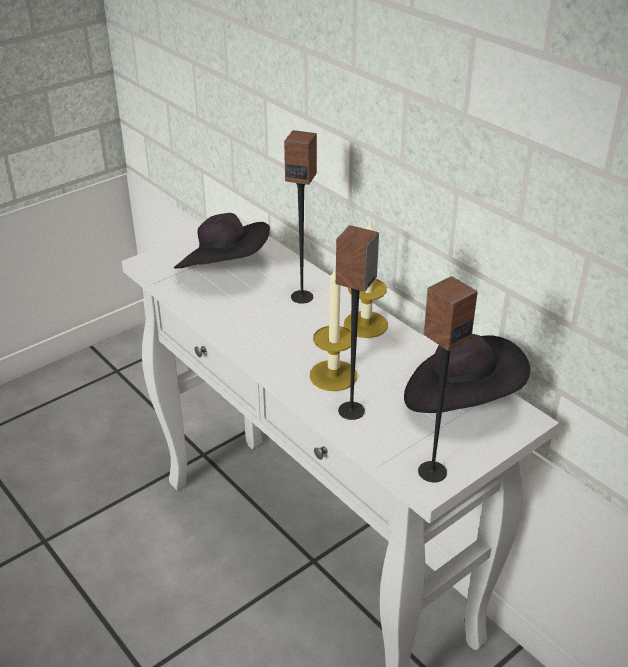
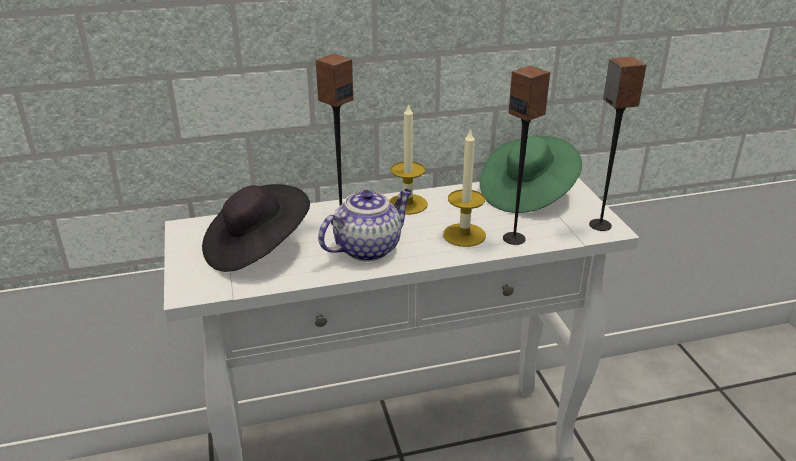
camera: 65 degrees left, 5 degrees down
black hat [404,334,530,413] -> green hat [480,136,582,213]
none -> teapot [318,189,412,261]

